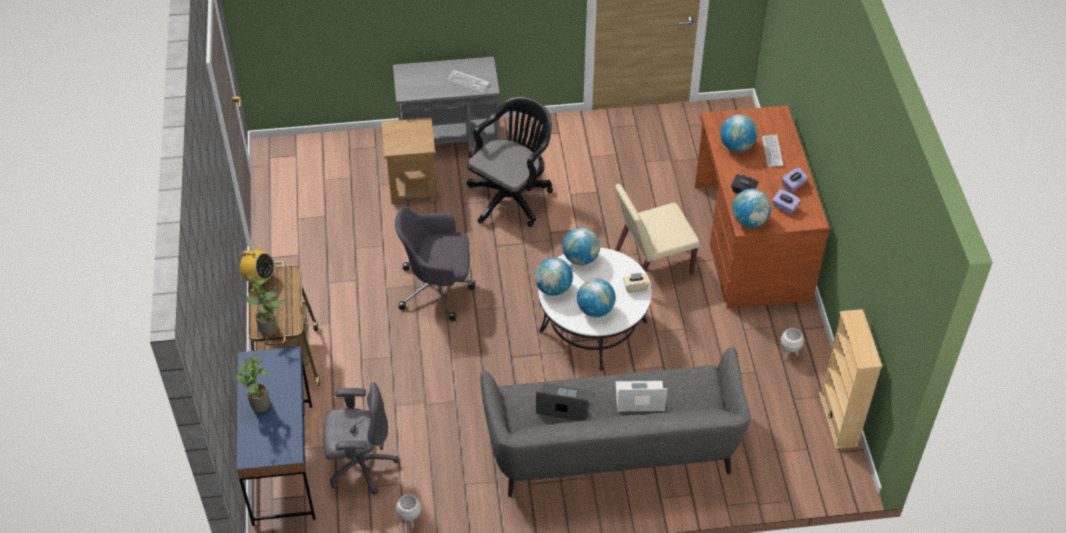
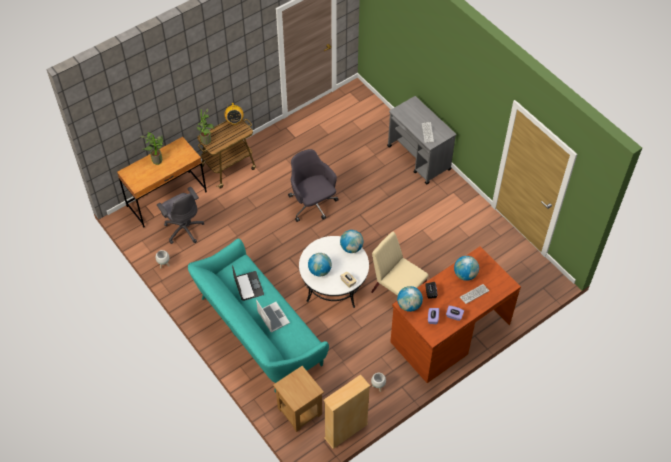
camera: 60 degrees right, 5 degrees up
blue desk [236,347,315,526] -> brown desk [117,137,207,228]
brown side table [381,118,436,204] -> brown side table moved to [273,366,324,432]
black office chair [467,96,553,227] -> none
grey sofa [480,347,751,497] -> turquoise sofa [188,238,329,392]
globe [535,258,573,296] -> none

